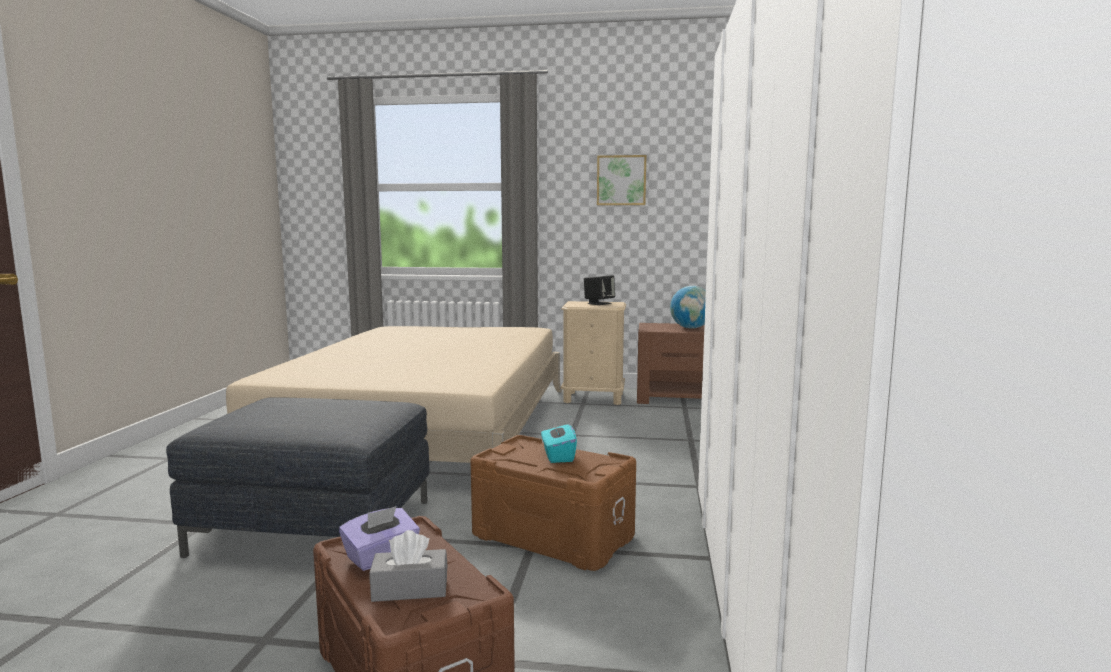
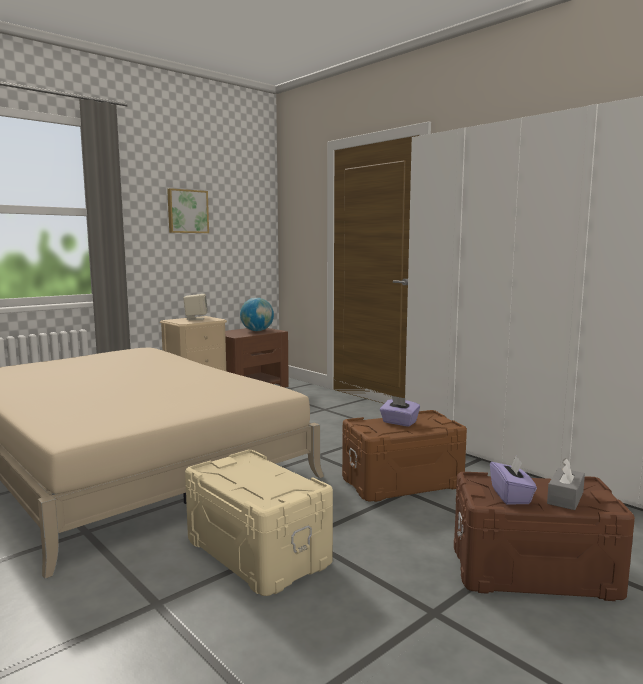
camera: 50 degrees left, 0 degrees up
grey ottoman [166,397,430,558] -> beige storage box [185,450,333,596]
turquoise tissue box [541,420,577,463] -> purple tissue box [380,396,420,427]
black speaker [584,275,615,305] -> beige speaker [183,294,208,320]

